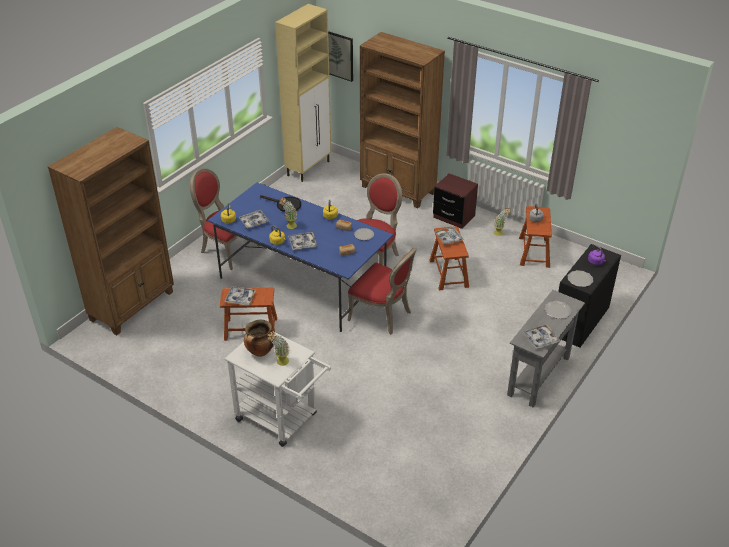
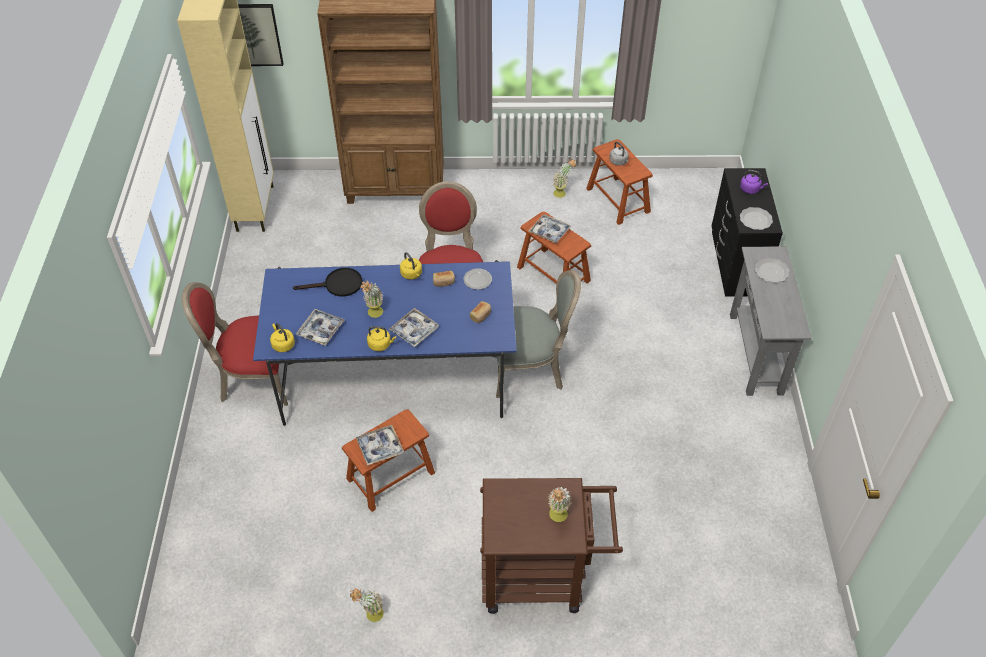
camera: 35 degrees left, 10 degrees up
brown bookcase [47,127,174,335] -> none
white cart [225,332,331,447] -> brown cart [480,478,623,614]
cooking pot [244,320,274,357] -> none
red chair [348,248,417,335] -> grey chair [496,270,581,398]
brown nightstand [433,173,478,229] -> none
tray [523,324,560,349] -> none
none -> potted plant [350,588,384,622]

